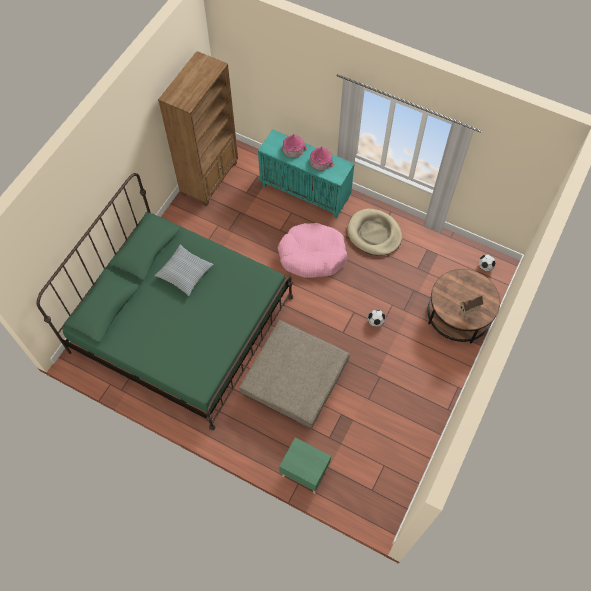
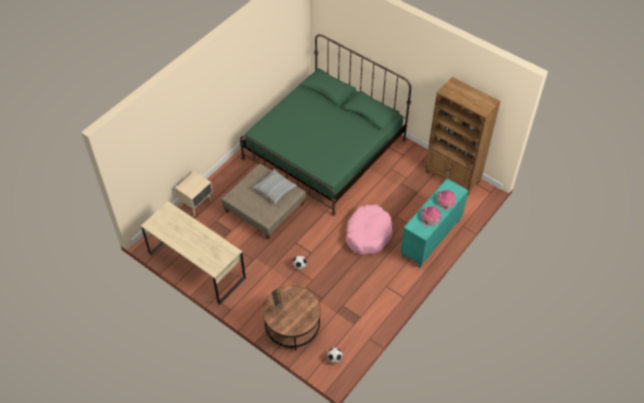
camera: 100 degrees right, 10 degrees down
pillow [155,245,214,296] -> pillow moved to [253,169,297,204]
green nightstand [279,437,331,494] -> beige nightstand [175,171,213,216]
beige dog bed [347,209,402,256] -> none
none -> beige desk [141,201,246,304]

